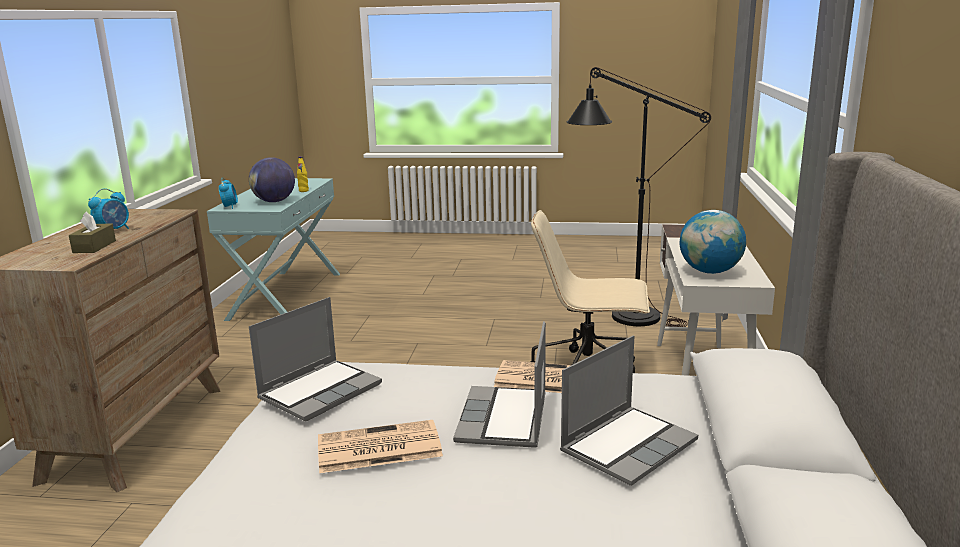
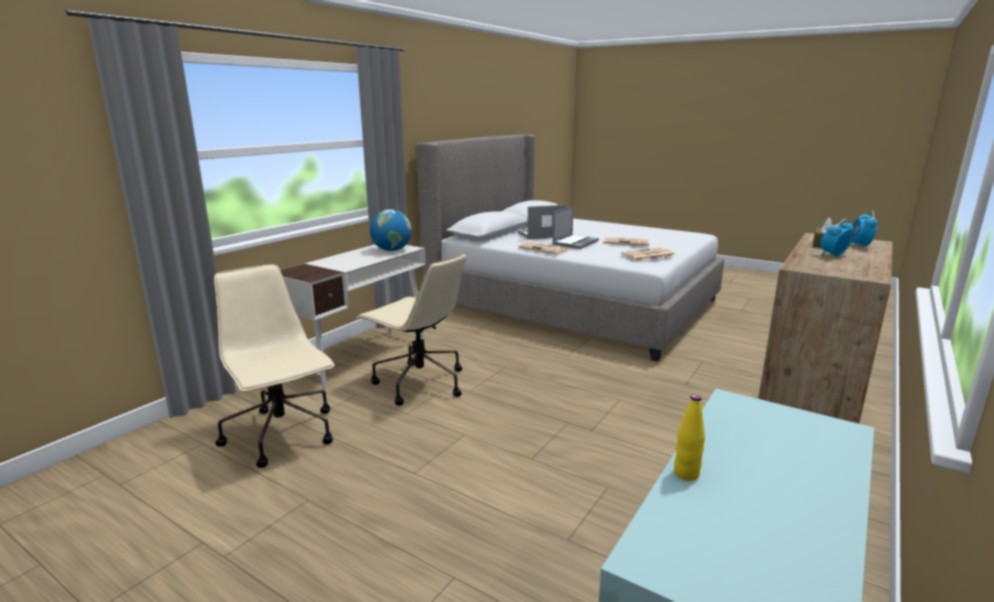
camera: 155 degrees left, 0 degrees up
alarm clock [219,177,238,209] -> alarm clock moved to [851,211,878,248]
globe [249,157,295,202] -> none
laptop [249,297,382,421] -> newspaper [621,248,676,261]
black floor lamp [567,67,711,327] -> beige office chair [214,265,335,468]

